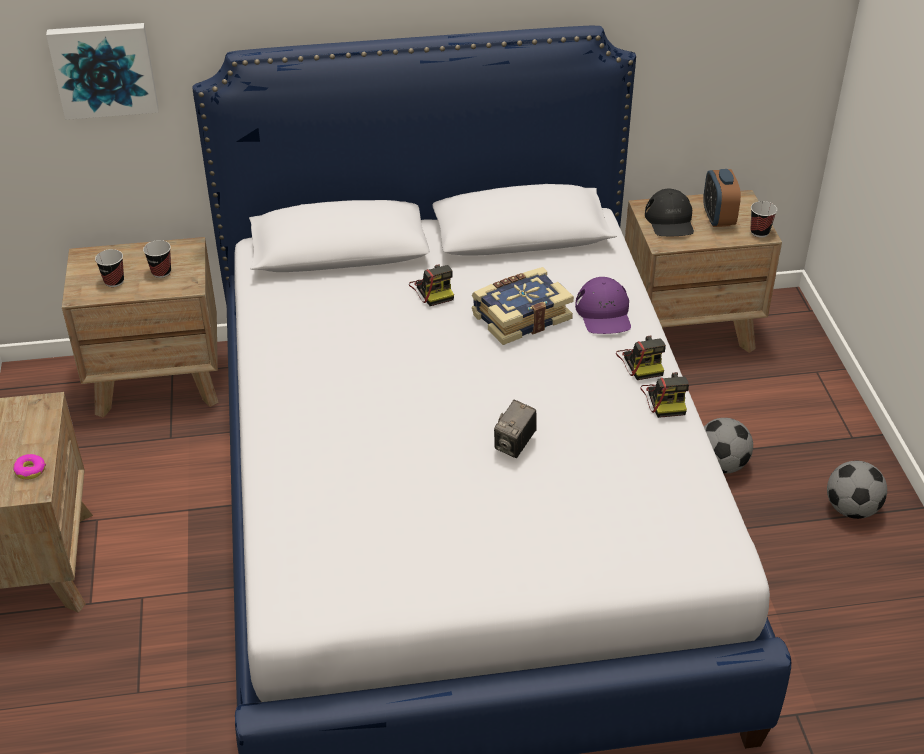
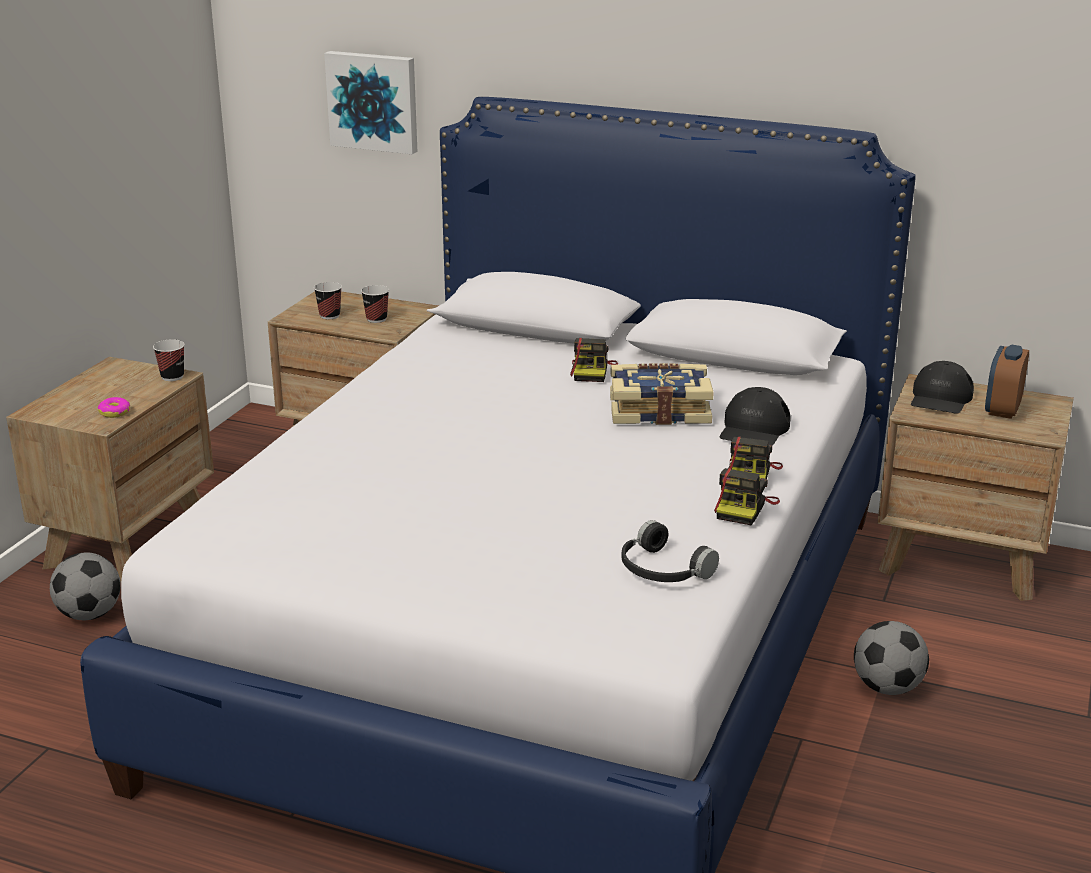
camera: 30 degrees right, 15 degrees down
camera [494,400,537,458] -> none
purple cap [575,277,631,334] -> black cap [719,387,791,446]
cup [751,201,777,237] -> cup moved to [153,339,185,381]
football [827,461,887,519] -> football moved to [50,552,121,620]
none -> black headphones [621,520,719,582]

